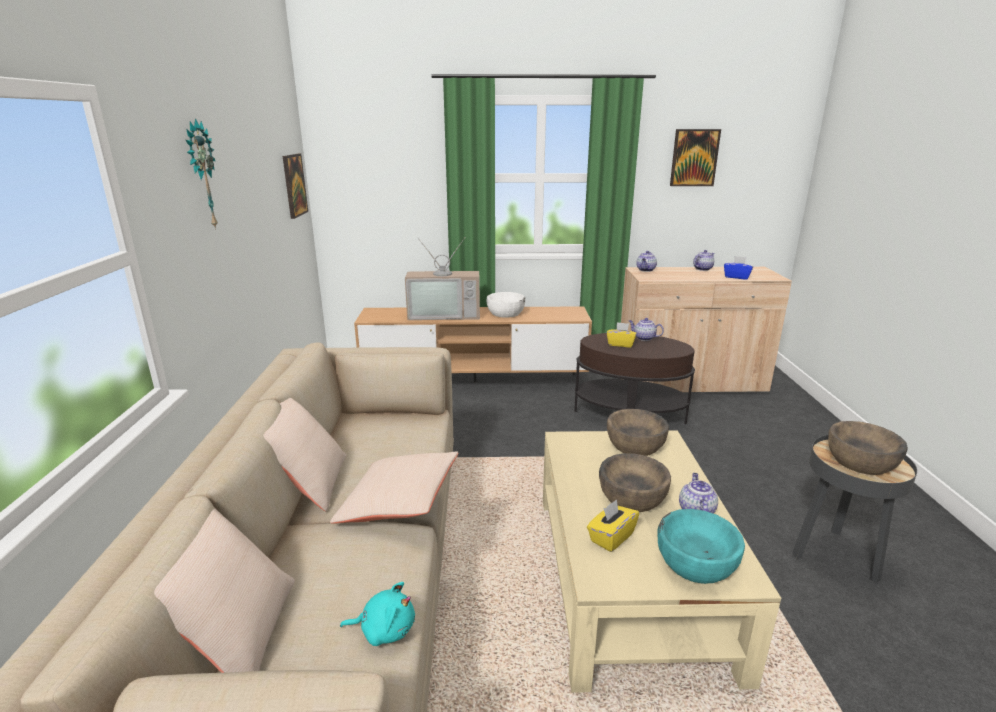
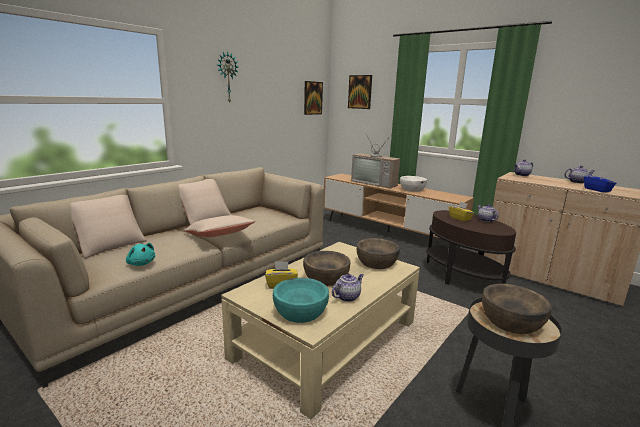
camera: 40 degrees right, 5 degrees down
picture [670,129,721,186] -> picture moved to [348,75,372,109]

